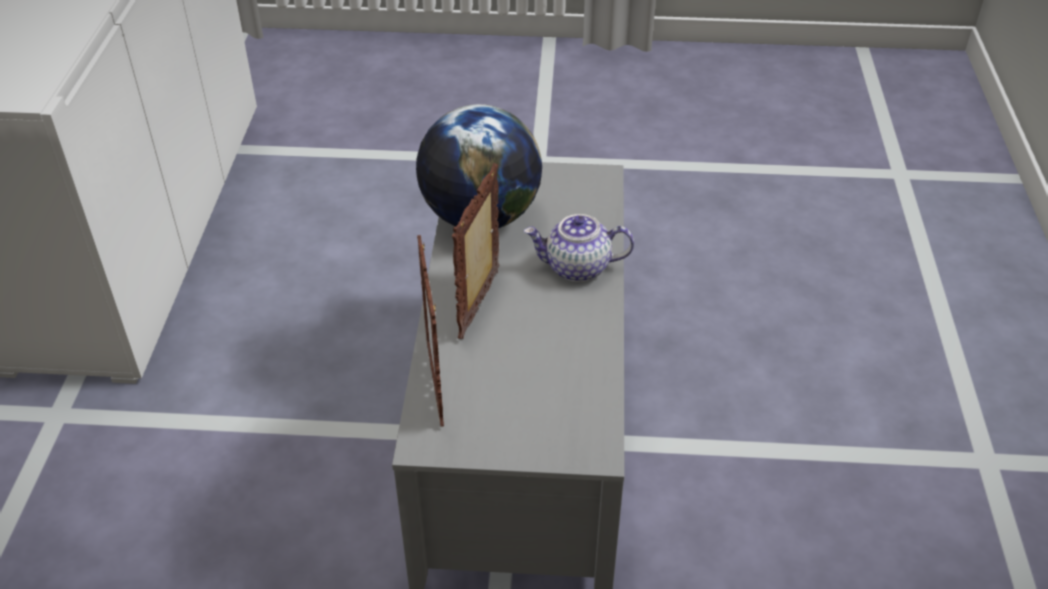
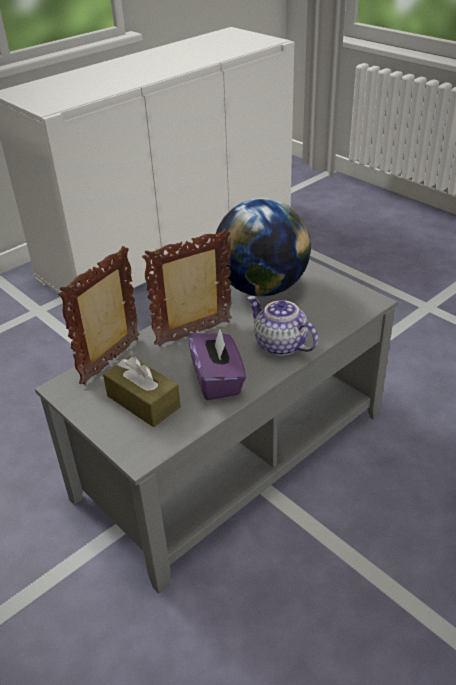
camera: 45 degrees right, 5 degrees down
none -> brown tissue box [103,356,181,427]
none -> purple tissue box [188,327,246,400]

